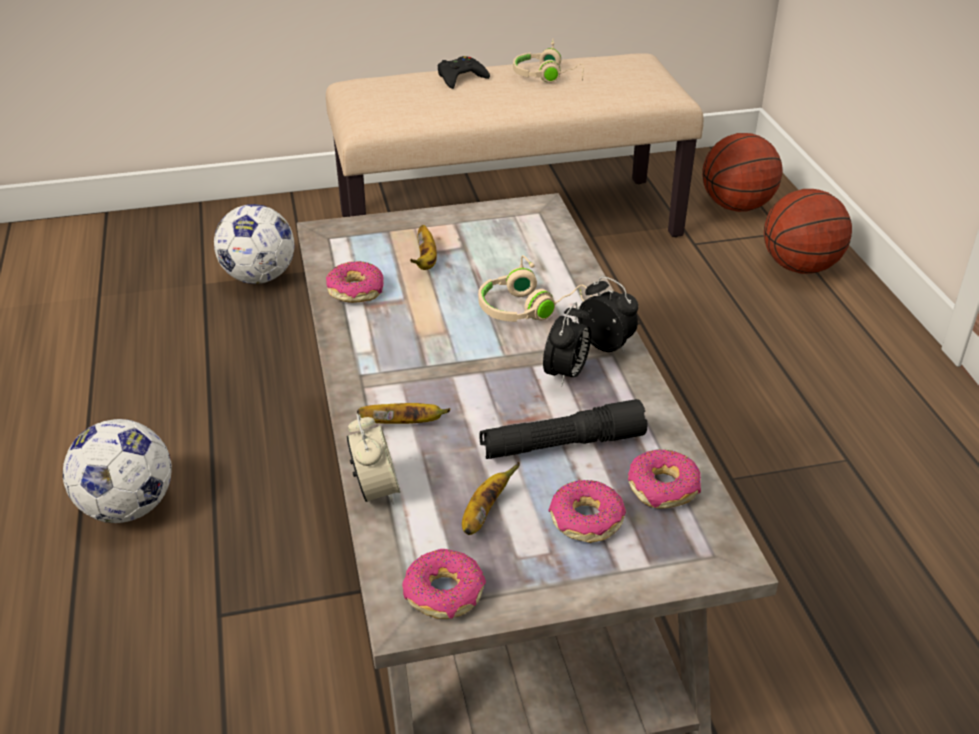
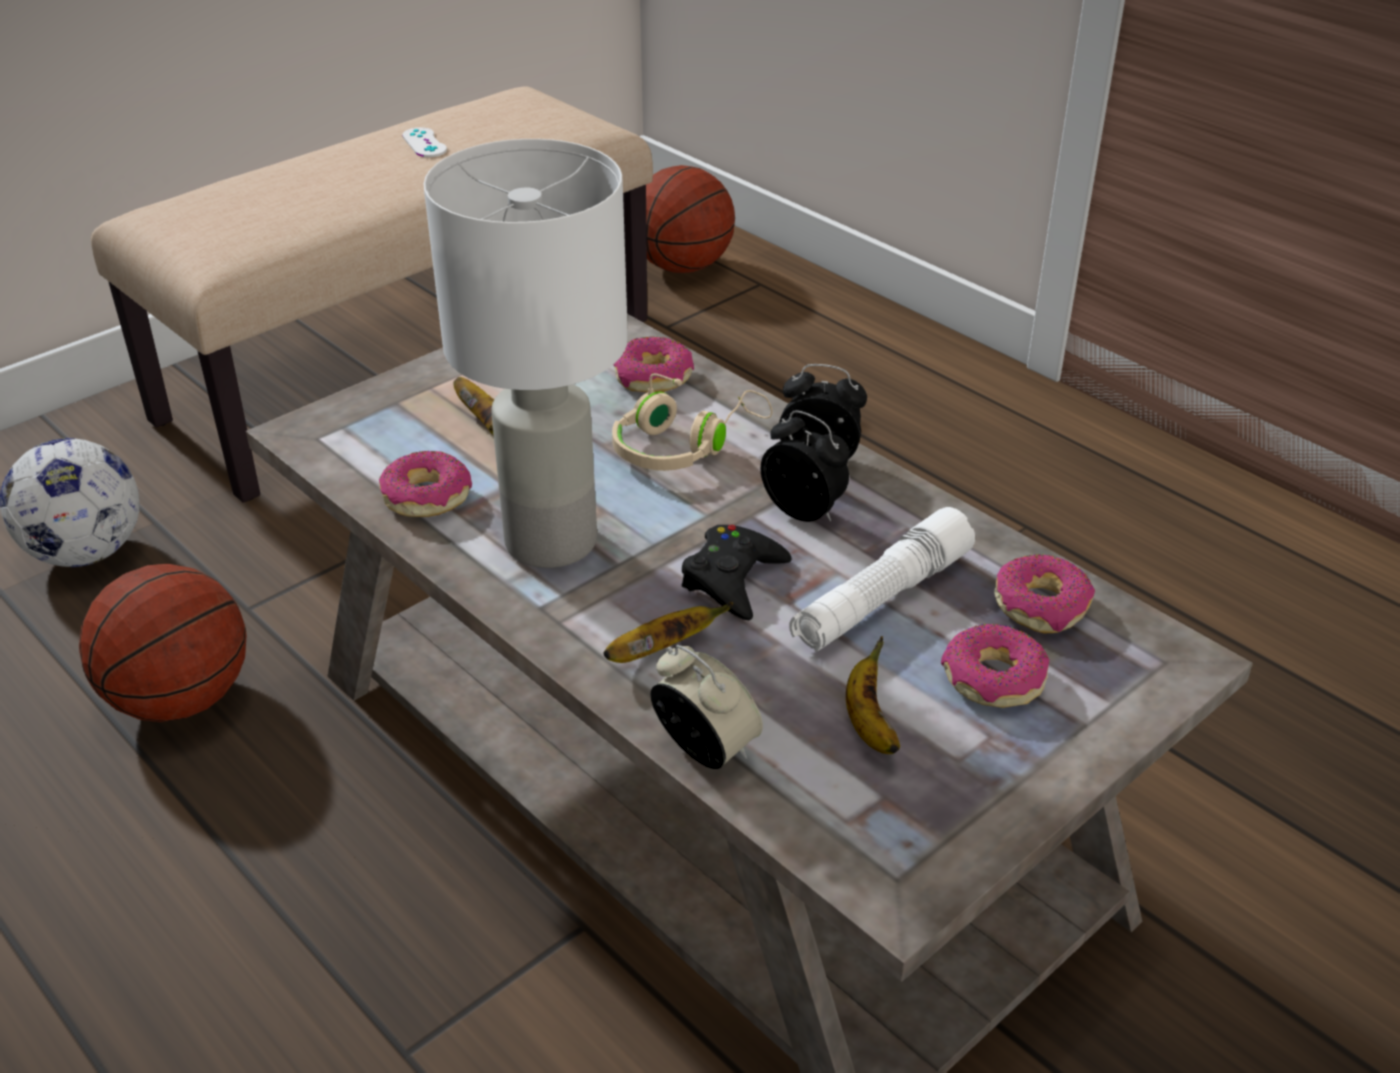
camera: 30 degrees left, 0 degrees up
football [63,419,172,523] -> none
donut [402,549,486,619] -> donut moved to [614,336,694,392]
black game controller [438,56,490,89] -> black game controller moved to [682,525,792,620]
black flashlight [479,399,648,459] -> white flashlight [789,507,975,652]
beige headphones [513,39,584,83] -> white game controller [402,127,447,157]
alarm clock [543,302,591,387] -> alarm clock turned 45 degrees counterclockwise [761,410,849,522]
basketball [764,189,852,274] -> basketball moved to [79,564,247,722]
none -> white table lamp [423,139,628,568]

